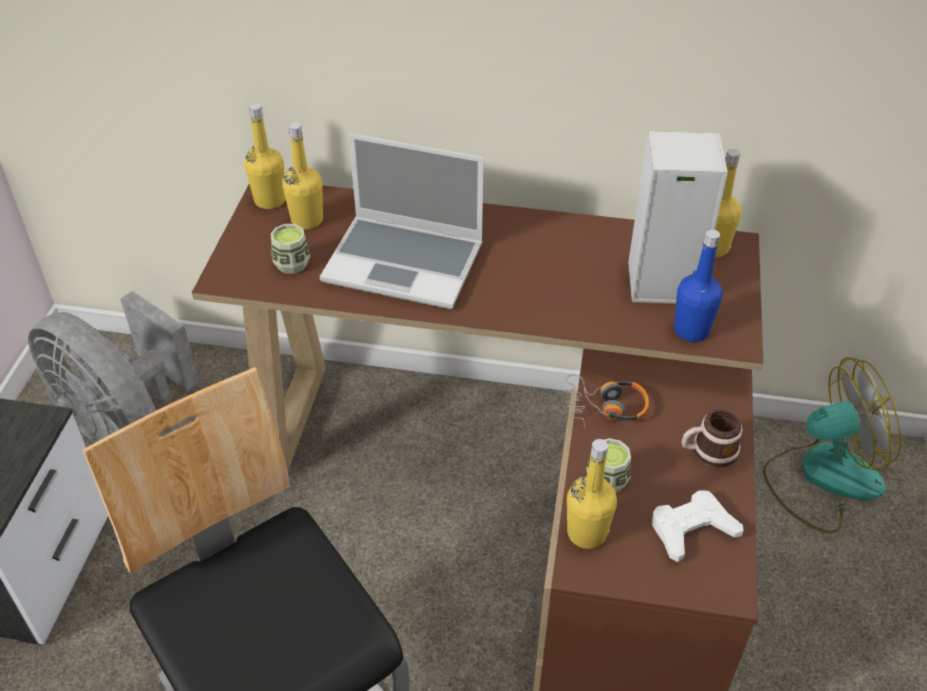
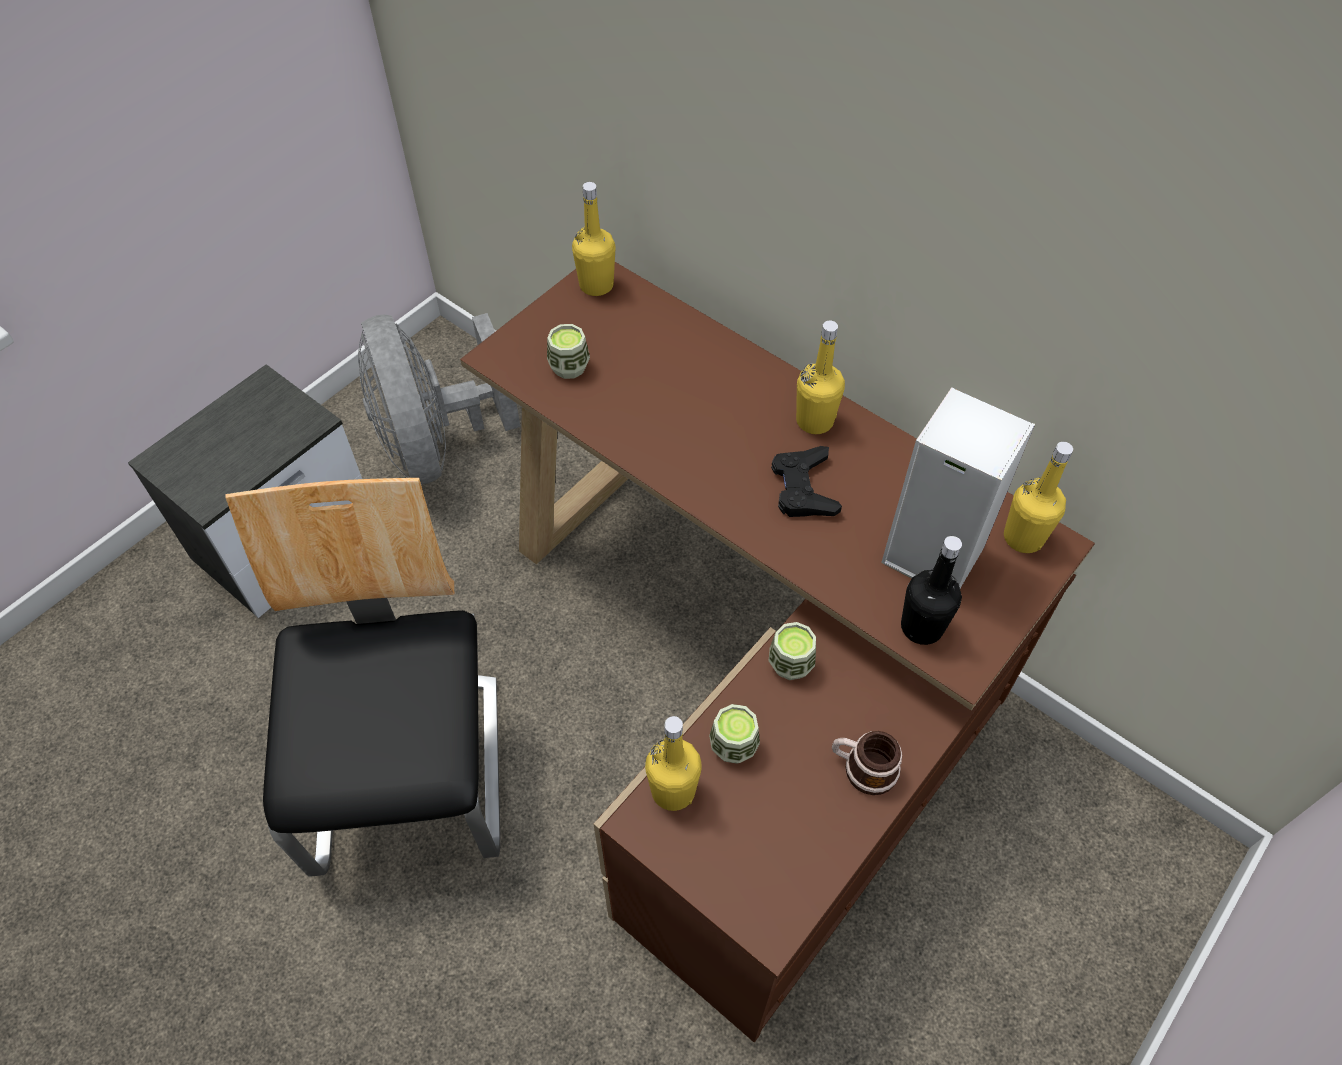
camera: 30 degrees right, 10 degrees up
yellow bottle [282,122,323,230] -> yellow bottle moved to [796,321,845,434]
laptop [320,133,484,309] -> none
headphones [564,374,649,427] -> cup [769,622,816,680]
white game controller [652,490,744,562] -> none
blue bottle [674,229,723,342] -> black bottle [901,536,962,645]
fan [763,357,901,534] -> none
none -> black game controller [771,446,842,517]

